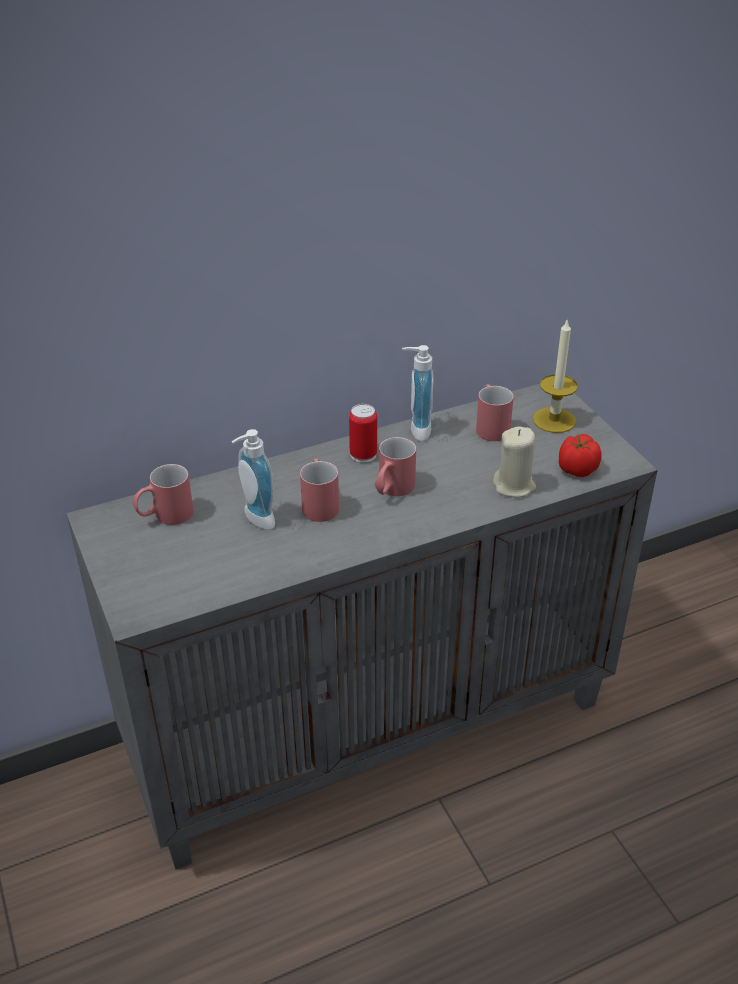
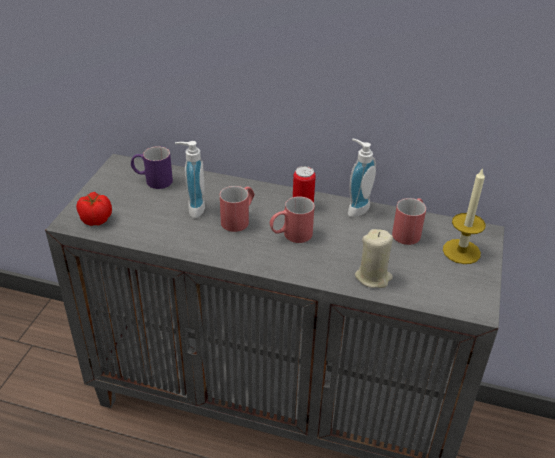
camera: 40 degrees right, 0 degrees up
red mug [133,464,194,525] -> purple mug [131,146,173,189]
tomato [559,434,602,477] -> tomato moved to [76,192,112,226]

